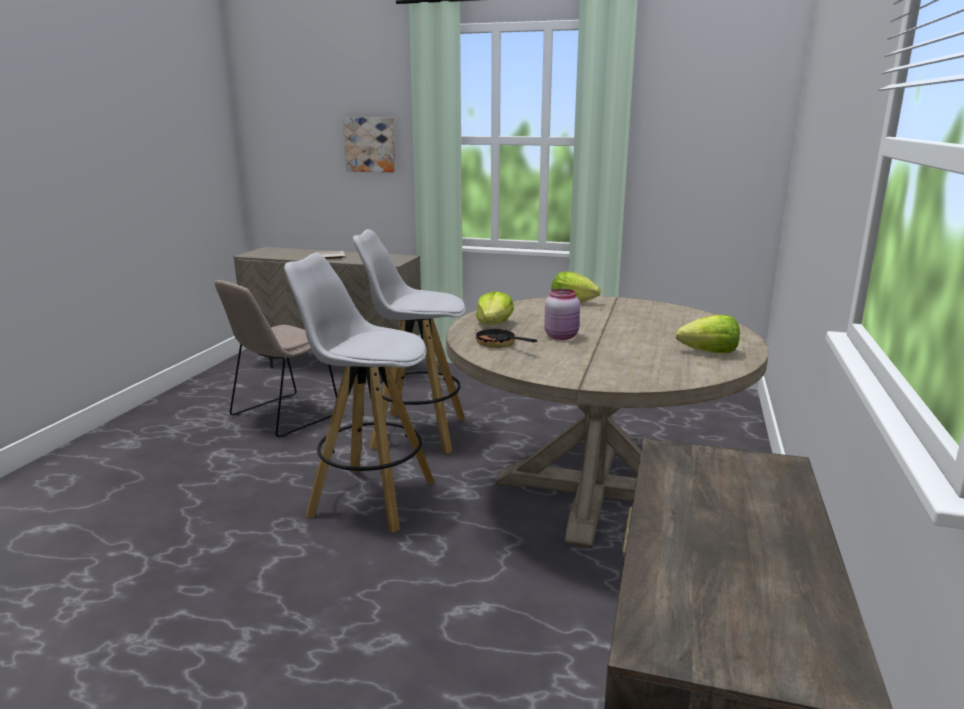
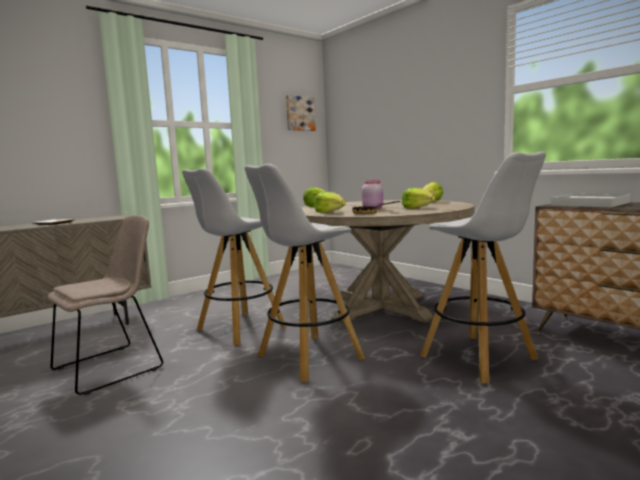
camera: 55 degrees left, 10 degrees down
beige chair [215,280,337,437] -> beige chair turned 120 degrees counterclockwise [48,215,163,395]
picture [343,117,396,172] -> picture moved to [286,95,316,131]
none -> lettuce [402,188,435,209]
none -> white stool [420,152,546,383]
none -> white tray [551,194,630,207]

